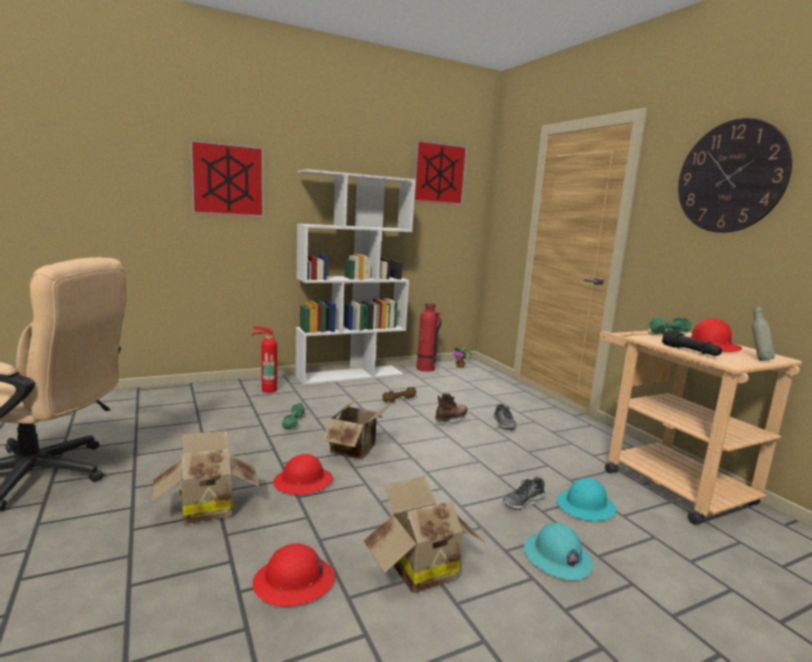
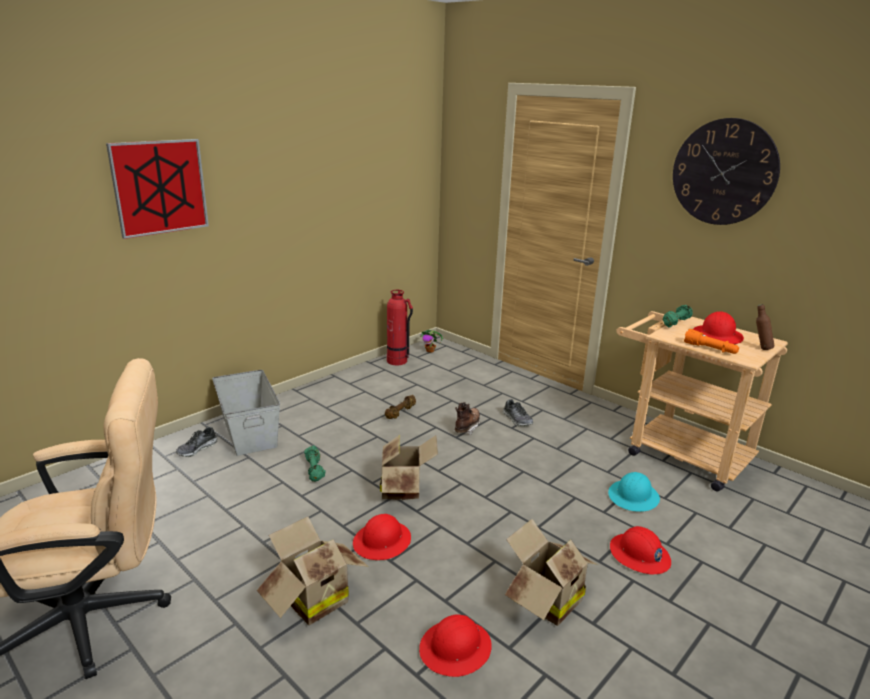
camera: 20 degrees left, 10 degrees up
fire extinguisher [251,326,277,393] -> grey storage box [212,370,280,456]
white bookcase [295,169,416,385] -> none
picture [414,140,468,205] -> none
shoe [503,476,545,511] -> shoe moved to [176,426,218,457]
turquoise hard hat [524,523,593,580] -> red hard hat [610,526,671,574]
black flashlight [662,330,722,356] -> orange flashlight [684,329,739,354]
grey bottle [752,307,775,361] -> brown bottle [756,304,774,350]

